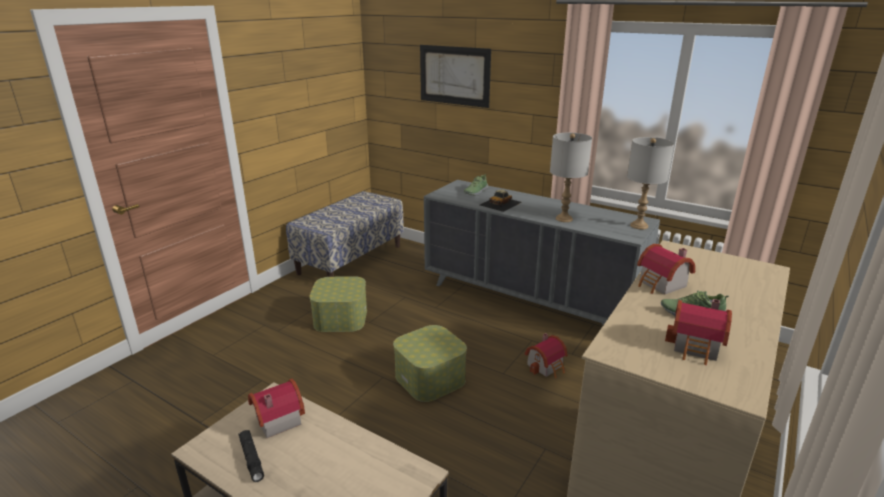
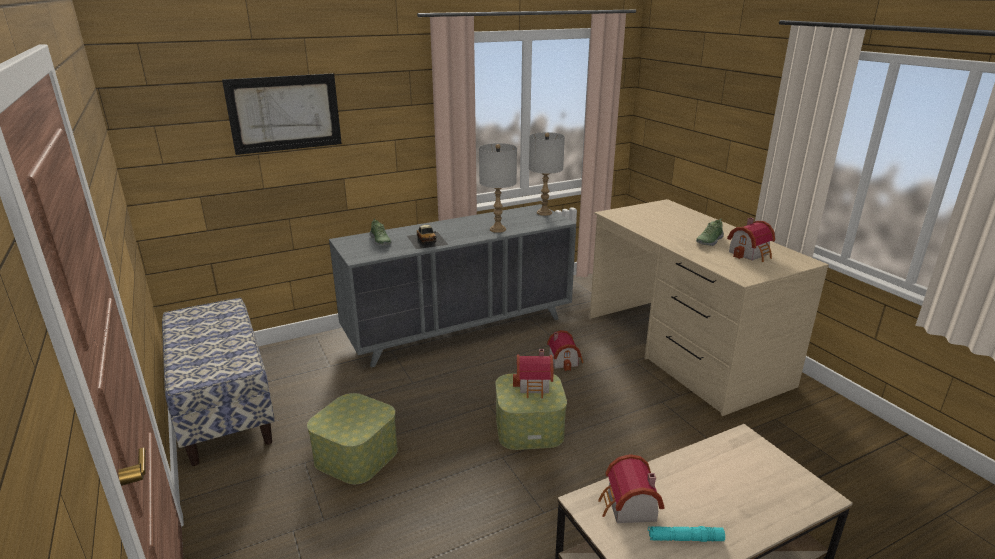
camera: 60 degrees left, 0 degrees up
black flashlight [239,430,264,482] -> turquoise flashlight [648,526,725,542]
toy house [637,244,695,295] -> toy house moved to [513,349,553,398]

